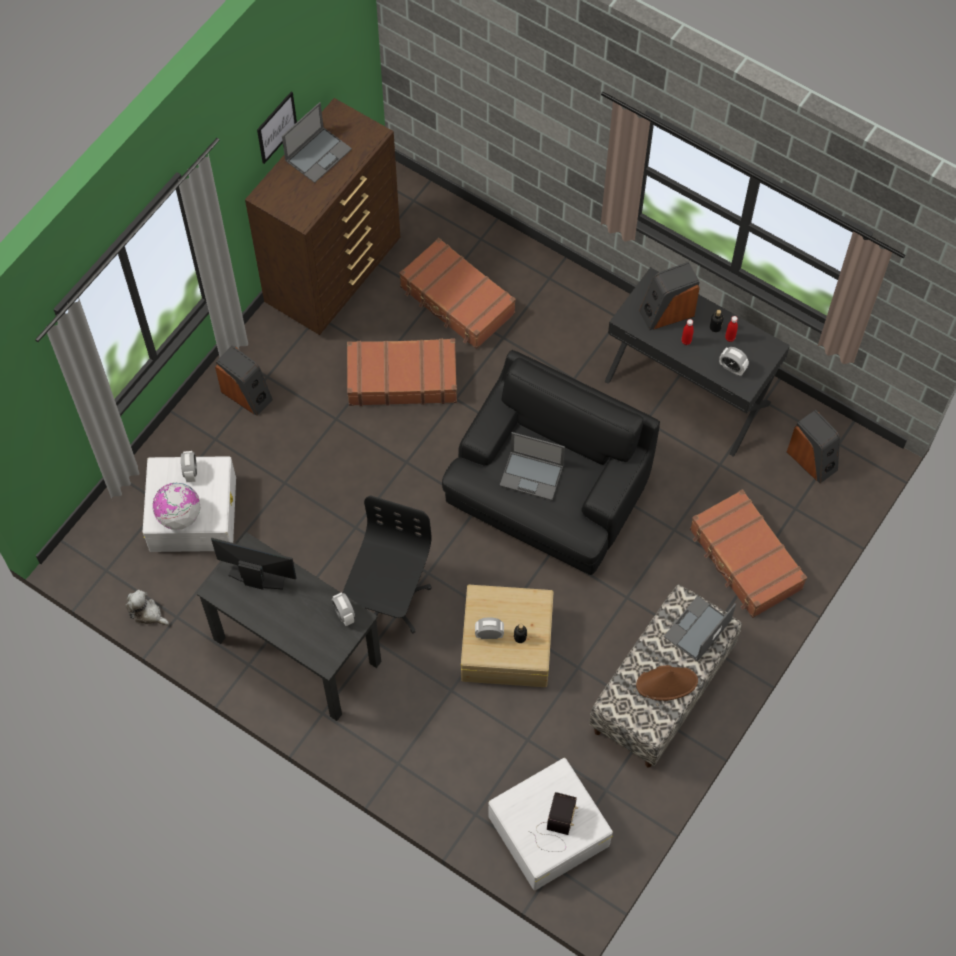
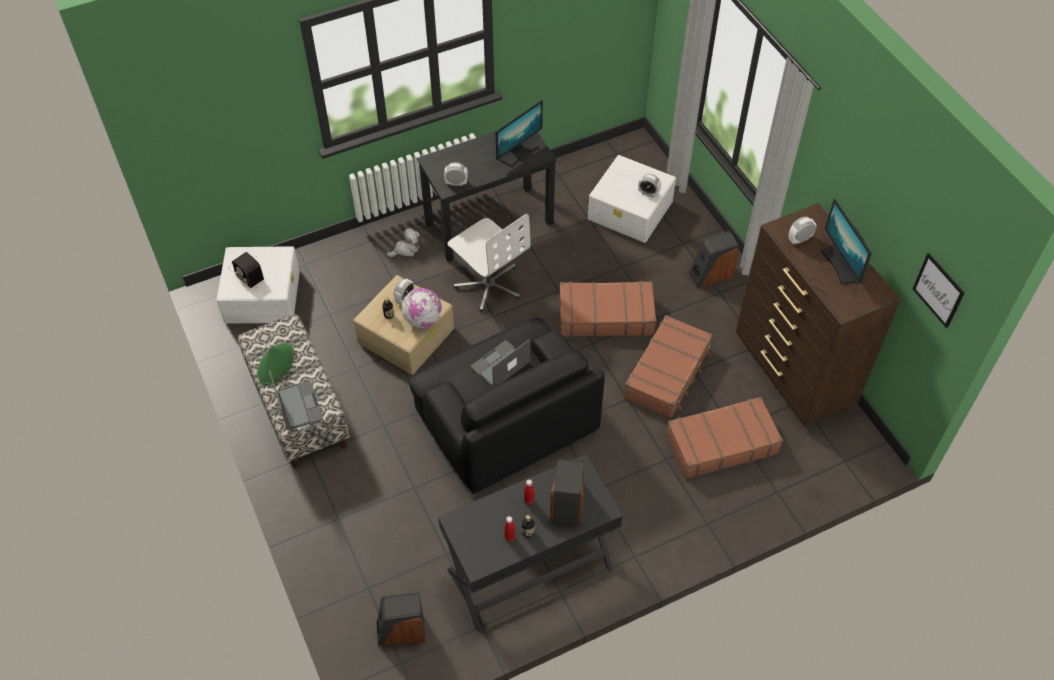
camera: 120 degrees right, 10 degrees down
plush toy [125,590,169,626] -> plush toy moved to [387,227,420,257]
globe [153,482,201,530] -> globe moved to [402,288,442,328]
picture [257,91,297,164] -> picture moved to [913,253,965,328]
laptop [282,102,352,183] -> monitor [820,199,872,284]
black office chair [343,495,432,634] -> white office chair [448,214,530,312]
brown hat [636,665,698,701] -> green hat [257,343,295,385]
brown suitcase [690,489,807,618] -> brown suitcase moved to [559,281,656,337]
alarm clock [719,347,749,376] -> alarm clock moved to [788,216,816,245]

